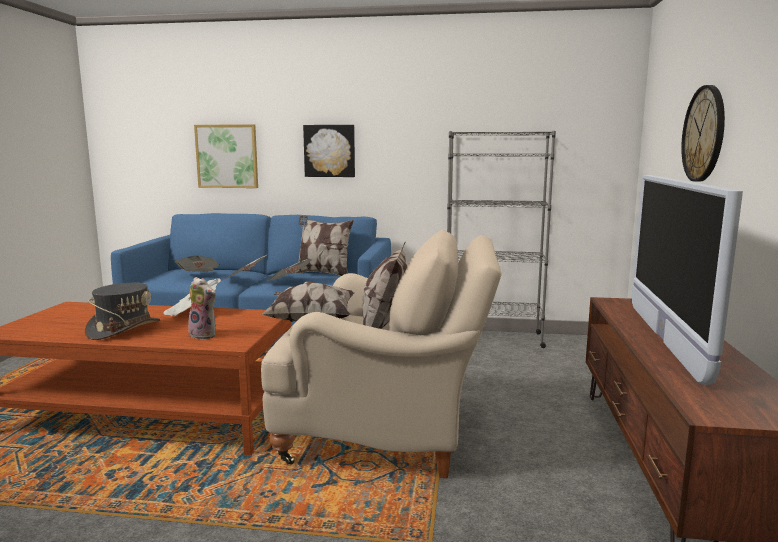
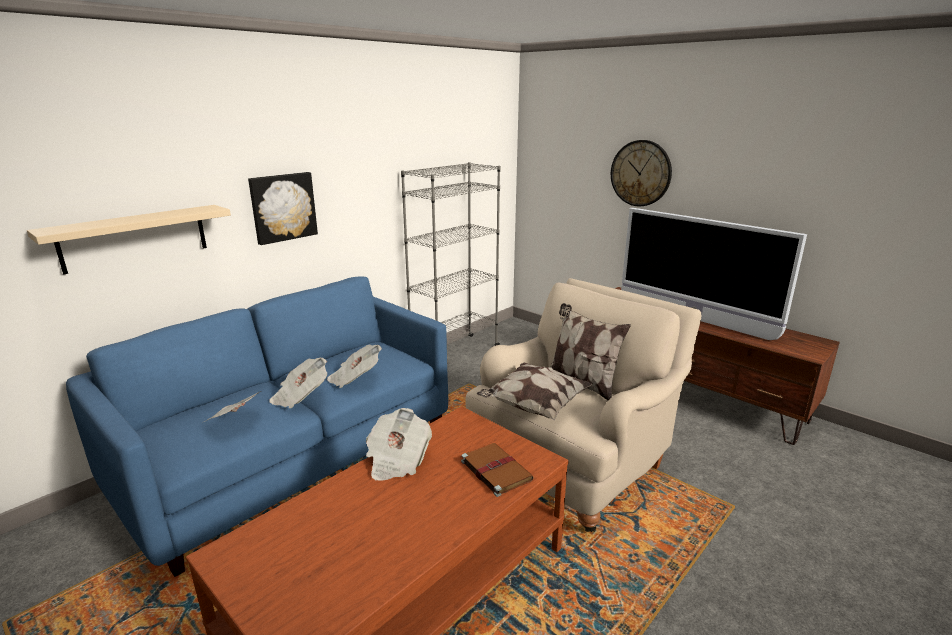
camera: 55 degrees left, 10 degrees up
grey hat [85,283,160,340] -> none
plush toy [188,277,216,339] -> brown book [461,443,534,497]
picture [194,124,258,188] -> beige shelf [27,205,231,275]
pillow [294,216,354,276] -> none

